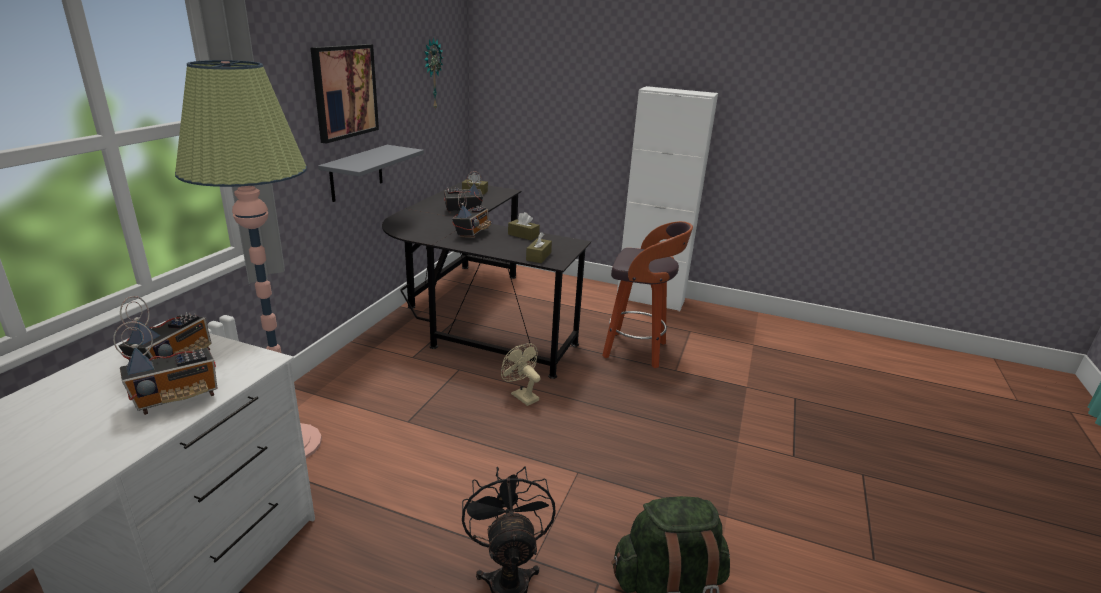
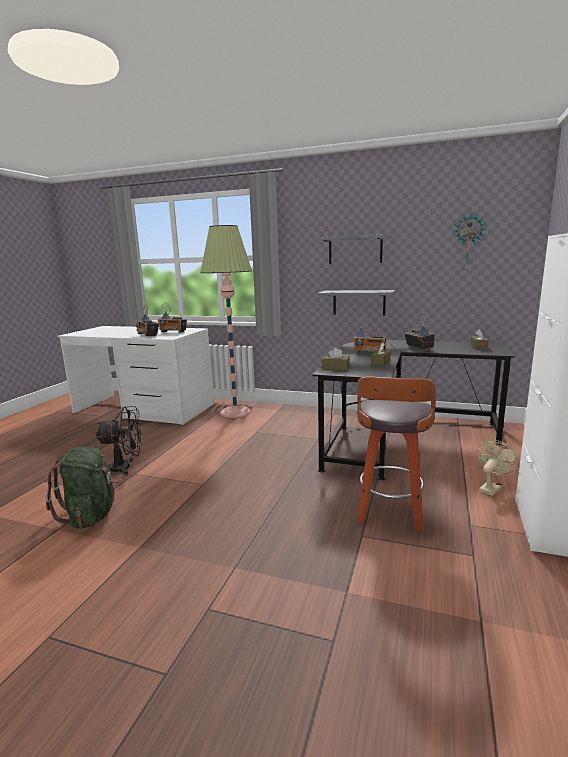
camera: 90 degrees right, 10 degrees down
picture [310,44,379,144] -> grey shelf [313,234,393,264]
beige fan [501,343,540,406] -> beige fan moved to [477,440,519,496]

